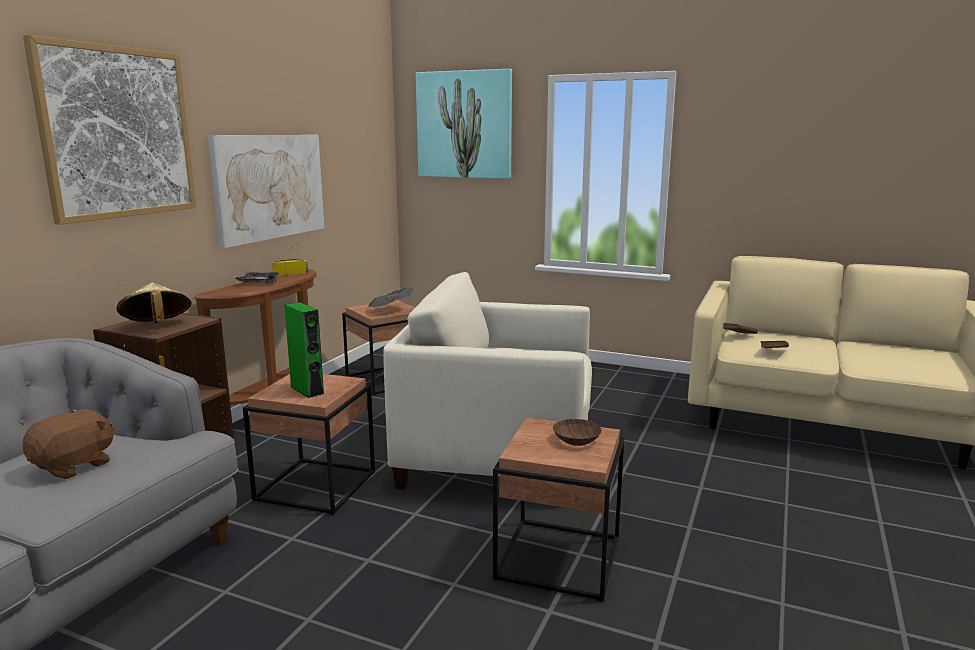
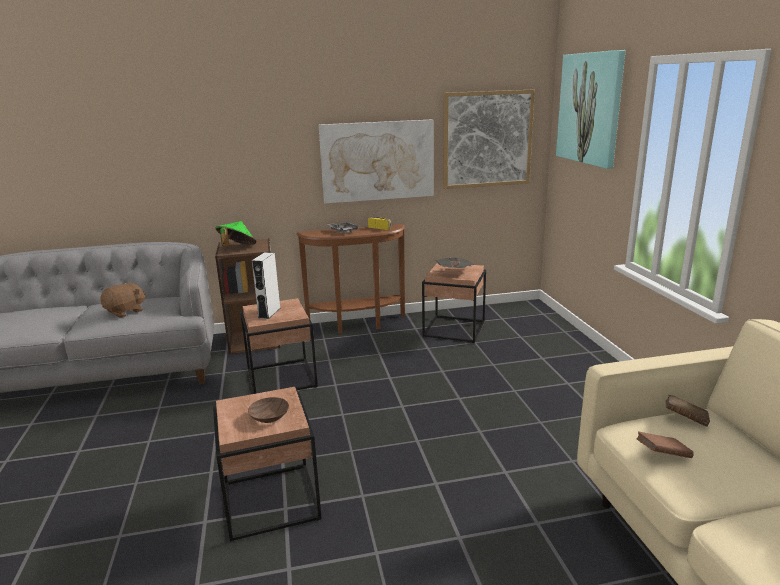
camera: 55 degrees right, 5 degrees up
brown plush toy [22,409,114,479] -> brown plush toy turned 45 degrees counterclockwise [100,283,146,318]
picture [23,35,196,224] -> picture moved to [443,90,535,189]
beige hat [117,283,192,323] -> green hat [216,221,257,247]
green speaker [284,302,324,398] -> grey speaker [252,252,280,319]
beige armchair [383,272,592,489] -> none

